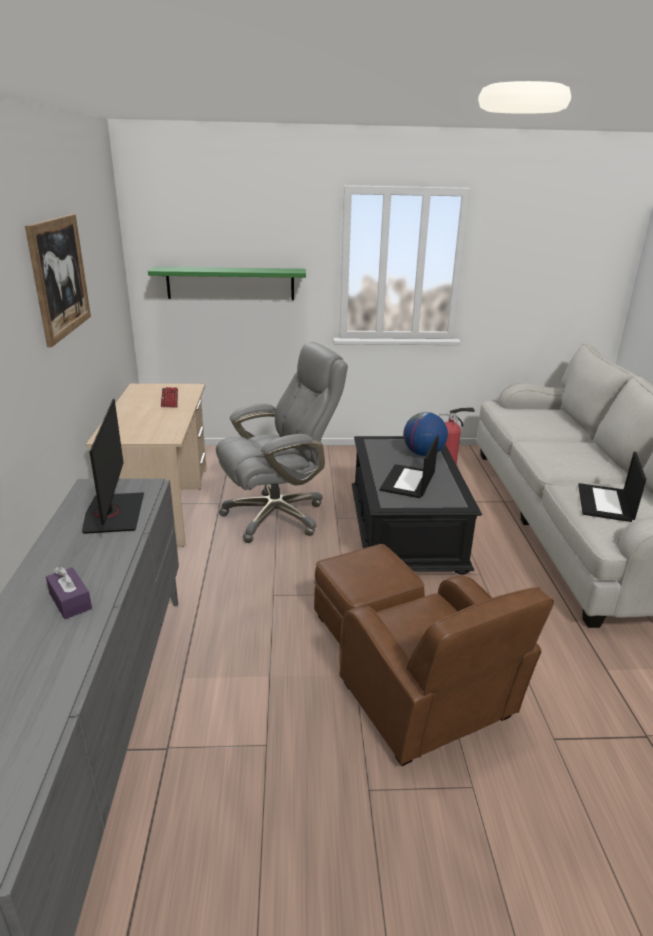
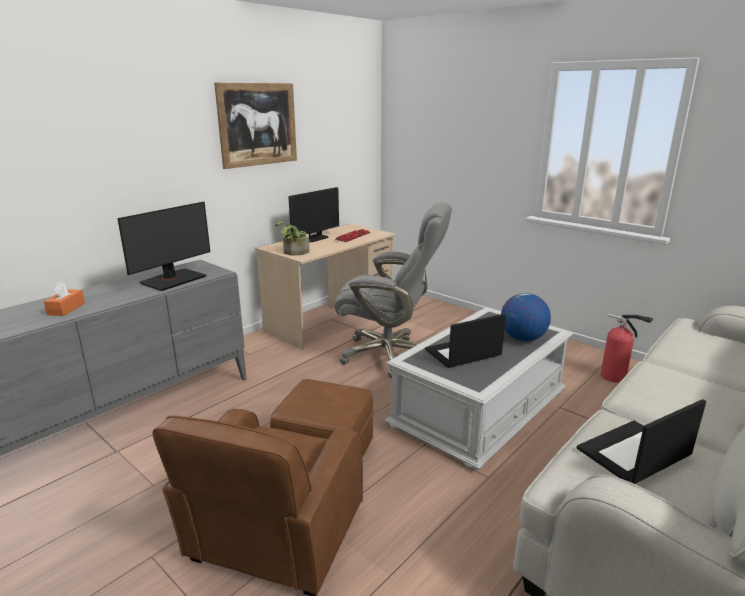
camera: 45 degrees right, 5 degrees down
purple tissue box [46,566,92,619] -> orange tissue box [44,282,85,316]
green shelf [148,267,306,300] -> none
black coffee table [352,436,482,574] -> white coffee table [384,307,574,470]
none -> potted plant [275,220,309,256]
none -> monitor [289,187,339,242]

